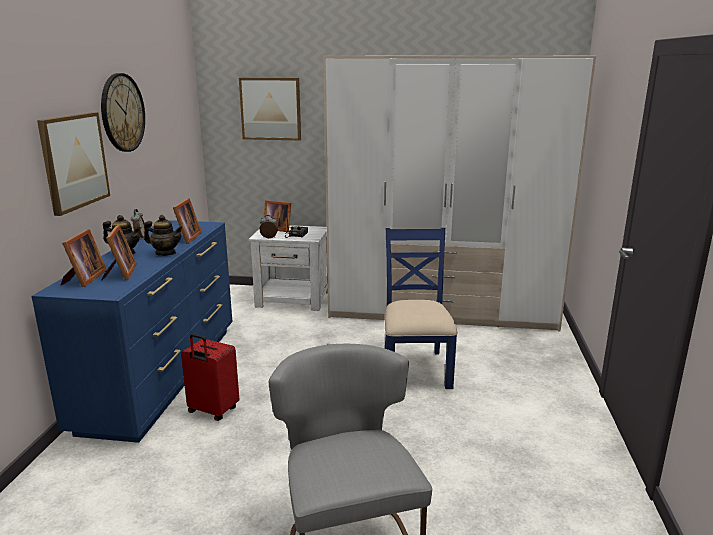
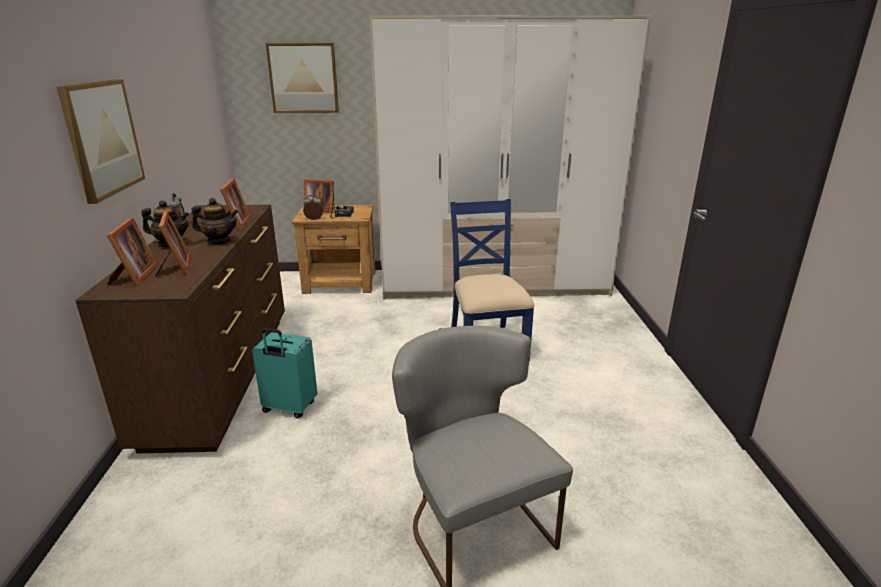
camera: 10 degrees left, 5 degrees up
blue dresser [31,220,232,443] -> brown dresser [75,205,285,453]
wall clock [101,73,145,152] -> none
red suitcase [181,334,239,421] -> turquoise suitcase [252,328,317,418]
white nightstand [248,225,328,311] -> brown nightstand [292,205,375,294]

